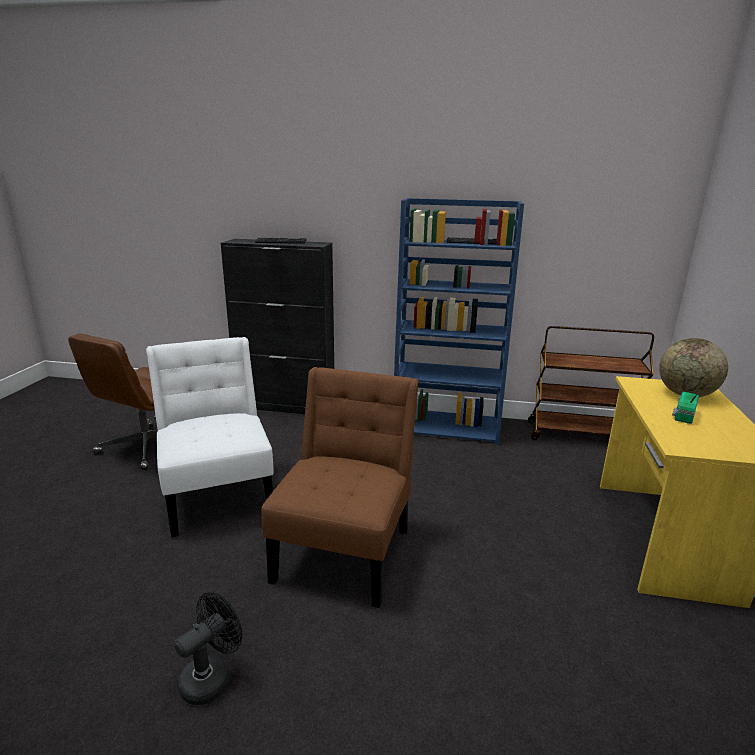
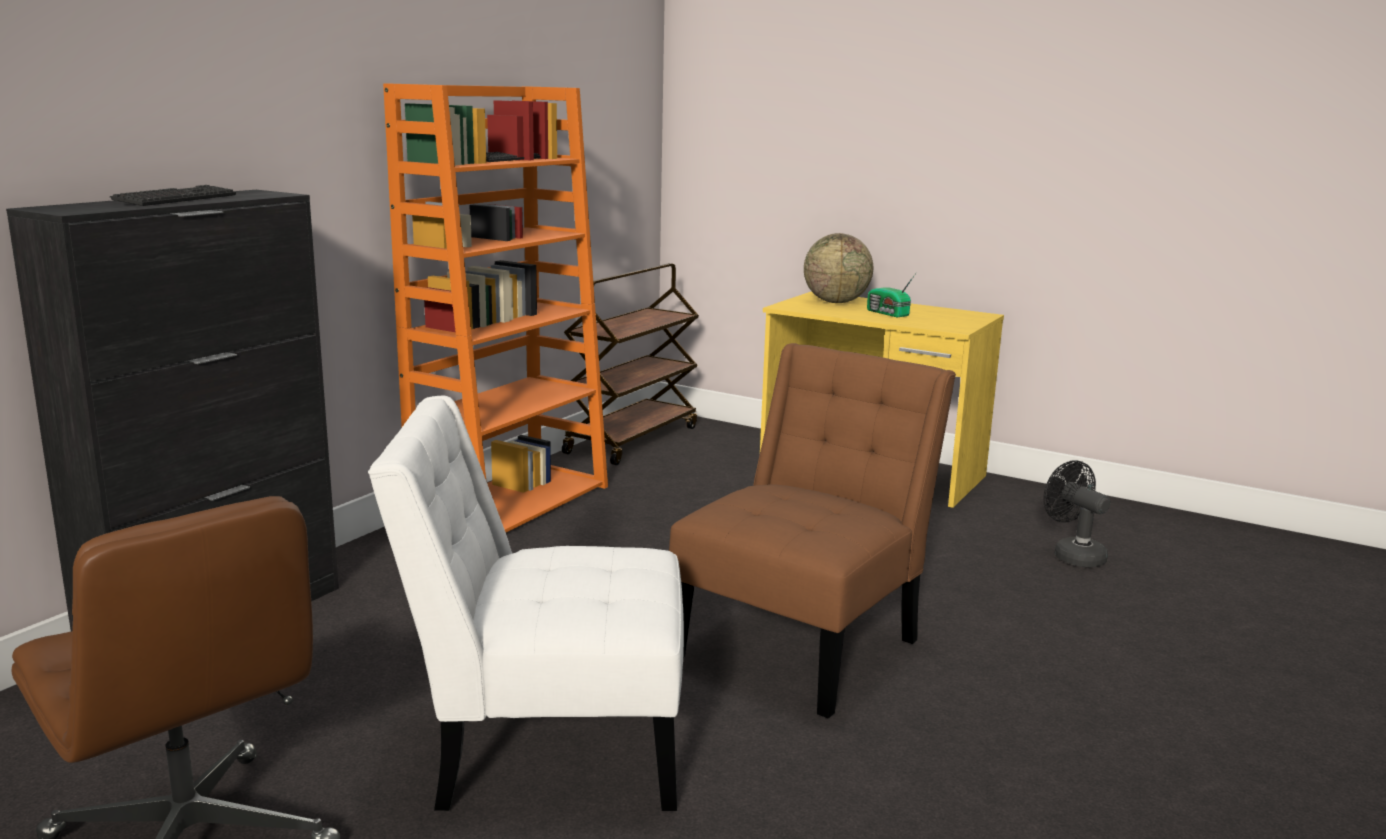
camera: 70 degrees left, 5 degrees down
black fan [175,592,242,705] -> black fan moved to [1043,460,1110,567]
brown chair [261,367,419,608] -> brown chair turned 90 degrees clockwise [669,343,956,719]
blue bookcase [394,198,524,445] -> orange bookcase [383,83,608,532]

